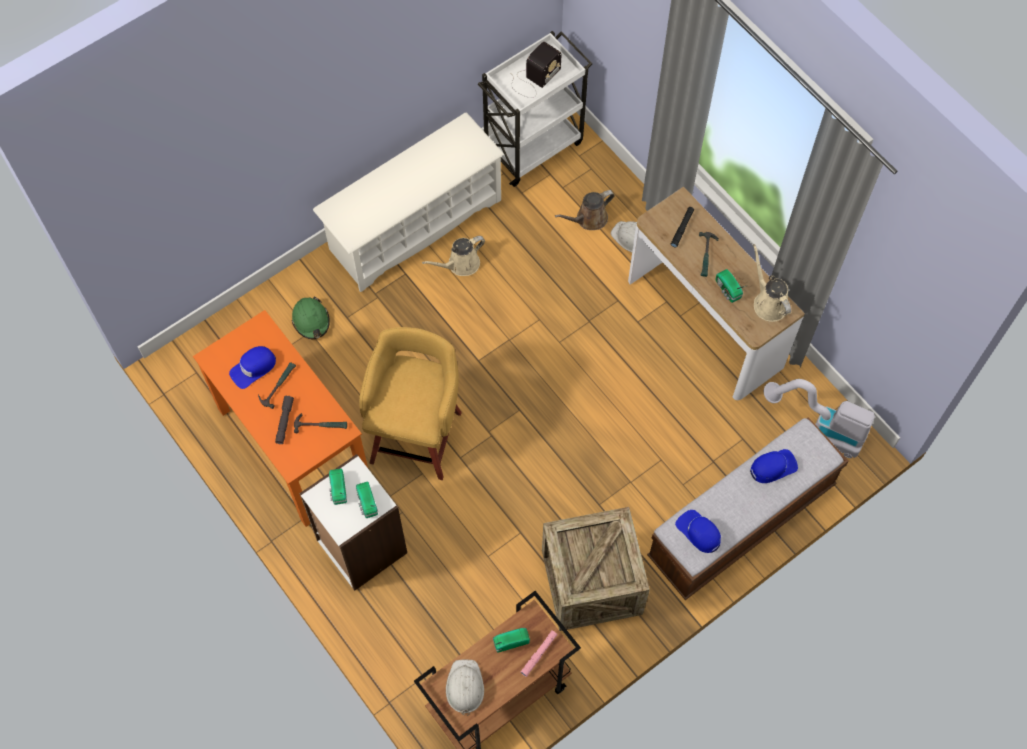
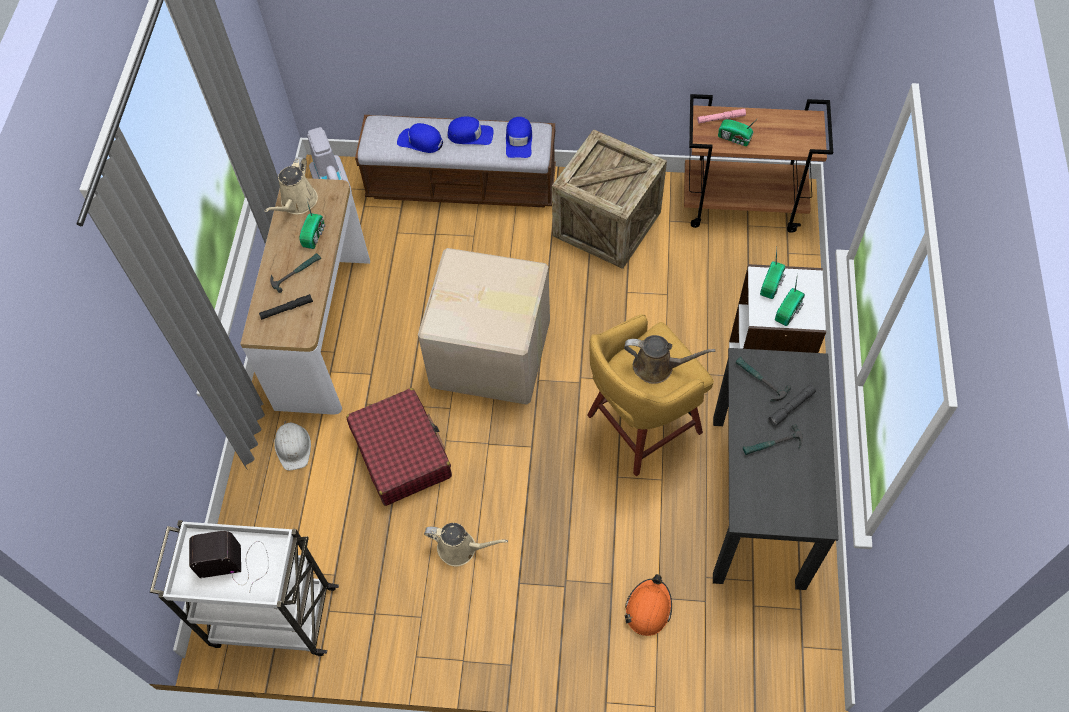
camera: 135 degrees left, 5 degrees down
orange desk [193,310,368,527] -> black desk [713,348,839,590]
blue cap [229,346,276,389] -> blue cap moved to [448,116,494,145]
green hard hat [292,296,330,339] -> orange hard hat [625,574,672,636]
white shoe rack [313,112,504,292] -> none
white hard hat [446,660,484,716] -> none
brown watering can [555,190,615,230] -> brown watering can moved to [624,335,716,384]
none -> red suitcase [346,388,452,506]
none -> cardboard box [418,248,550,405]

